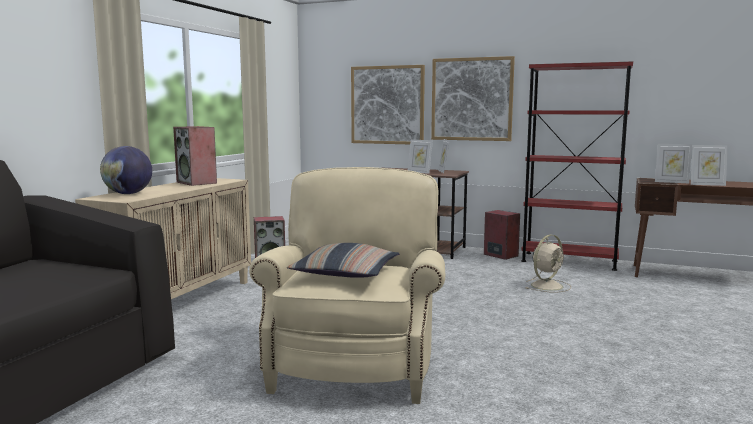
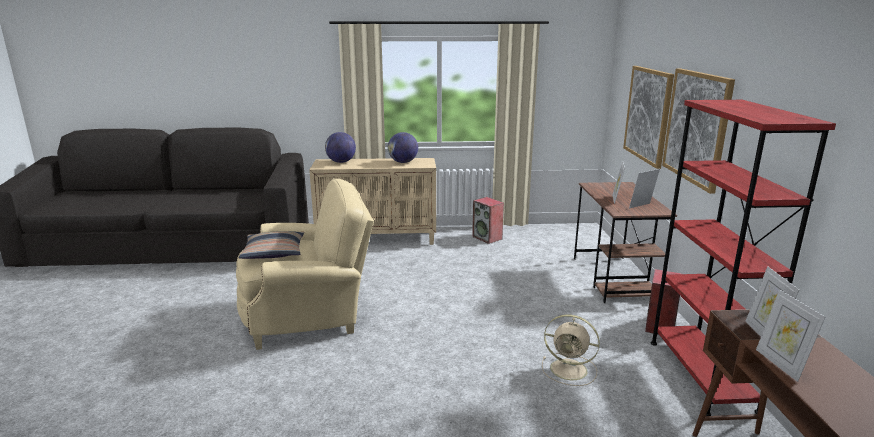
camera: 65 degrees right, 10 degrees up
speaker [173,126,217,186] -> globe [388,132,418,163]

